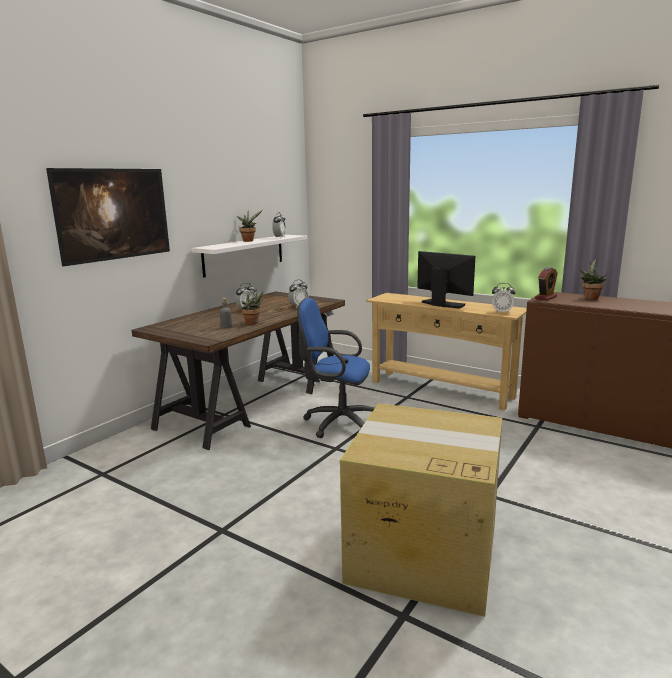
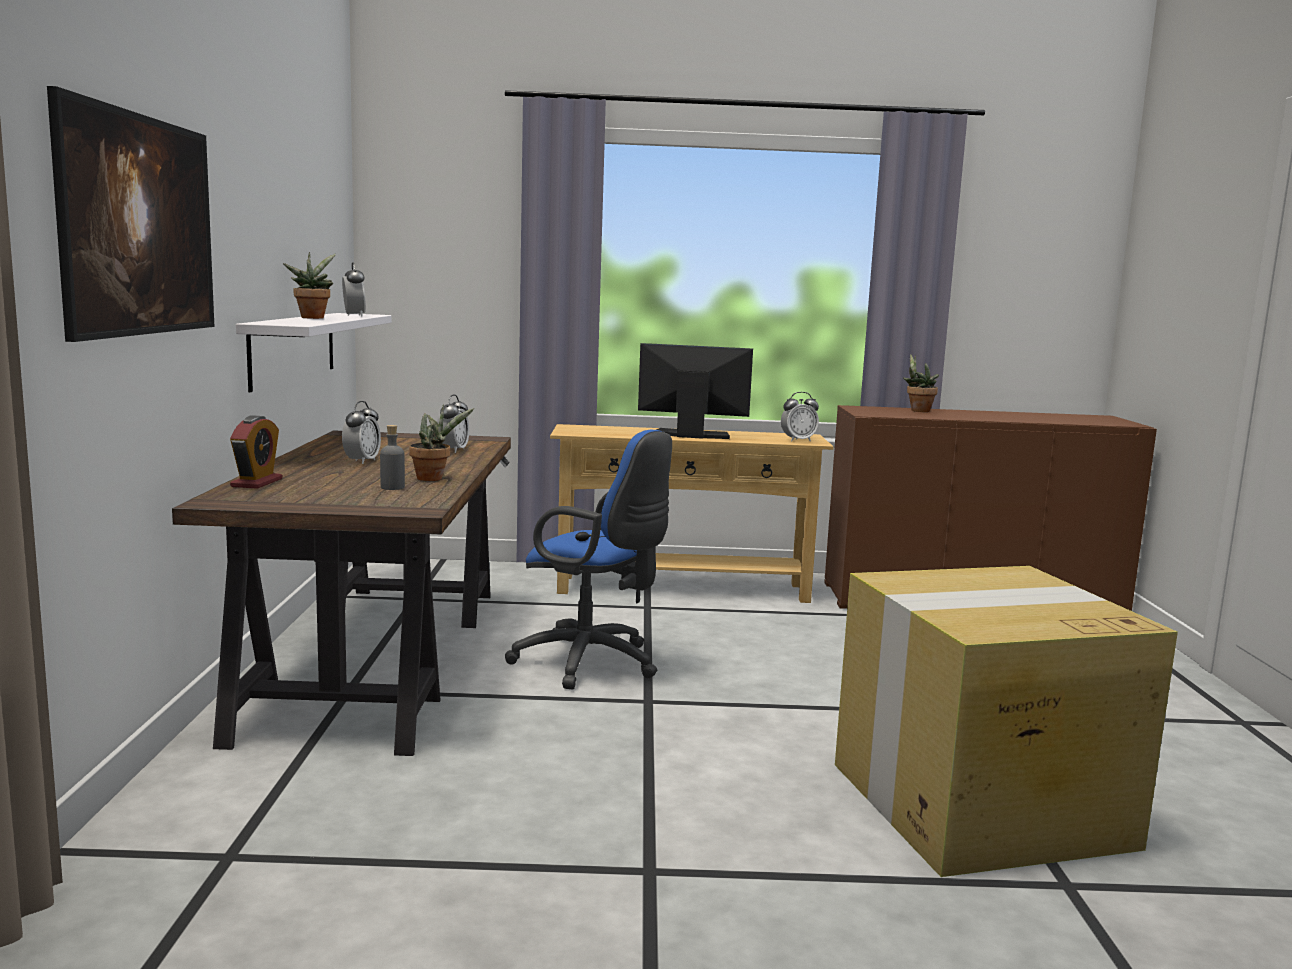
camera: 35 degrees left, 5 degrees down
blue office chair [297,298,375,438] -> blue office chair turned 135 degrees counterclockwise [505,430,672,689]
alarm clock [535,267,558,301] -> alarm clock moved to [230,415,283,489]

